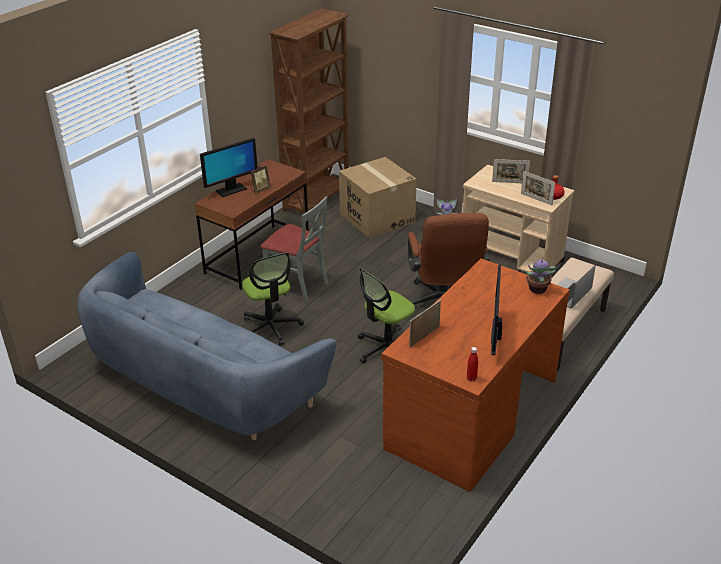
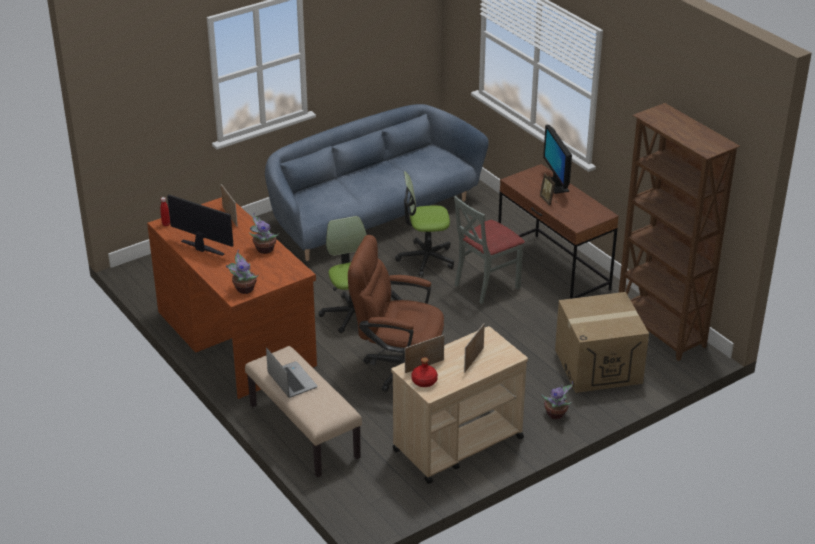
camera: 110 degrees right, 0 degrees up
none -> potted plant [249,212,279,254]

